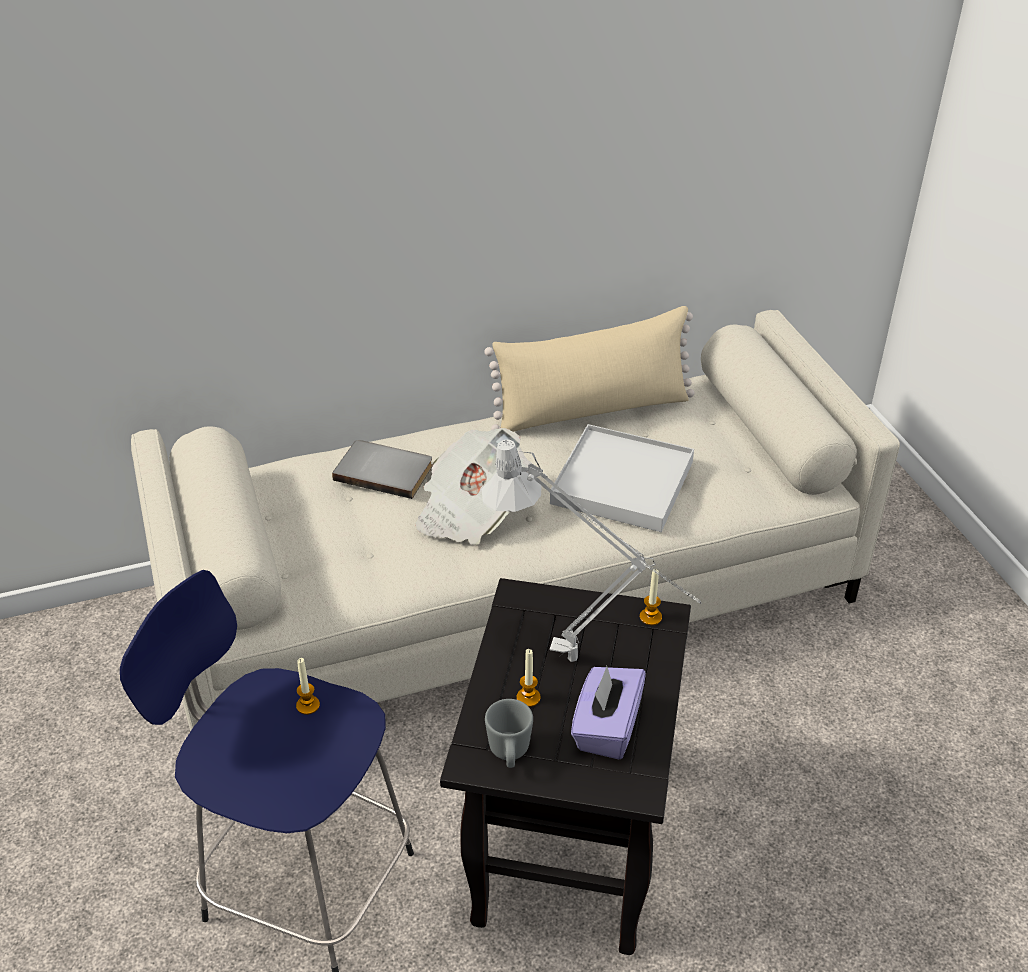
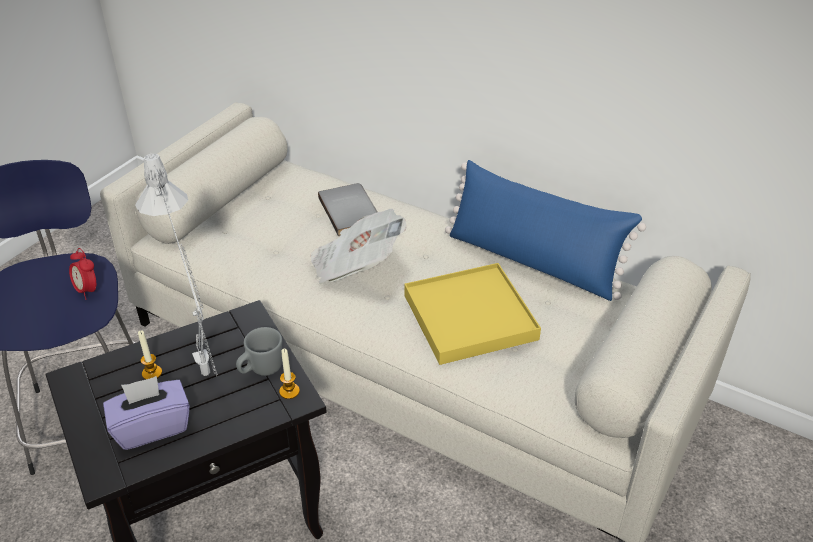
camera: 50 degrees right, 0 degrees up
candle [296,658,320,715] -> alarm clock [69,248,96,300]
beige pillow [484,306,695,432] -> blue pillow [445,160,646,301]
grey mug [485,699,533,768] -> grey mug moved to [236,327,283,376]
white tray [550,424,694,532] -> yellow tray [404,263,541,365]

